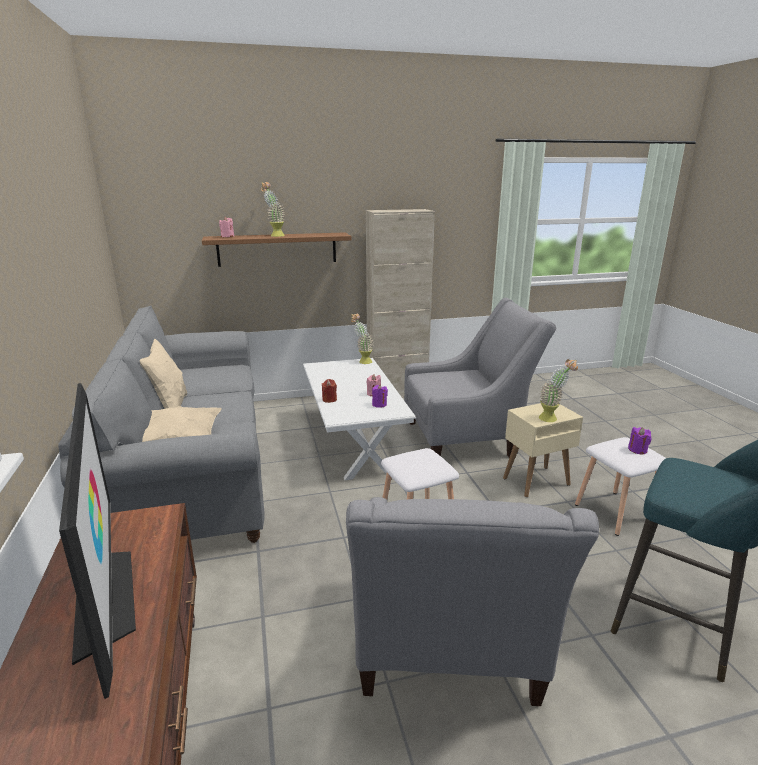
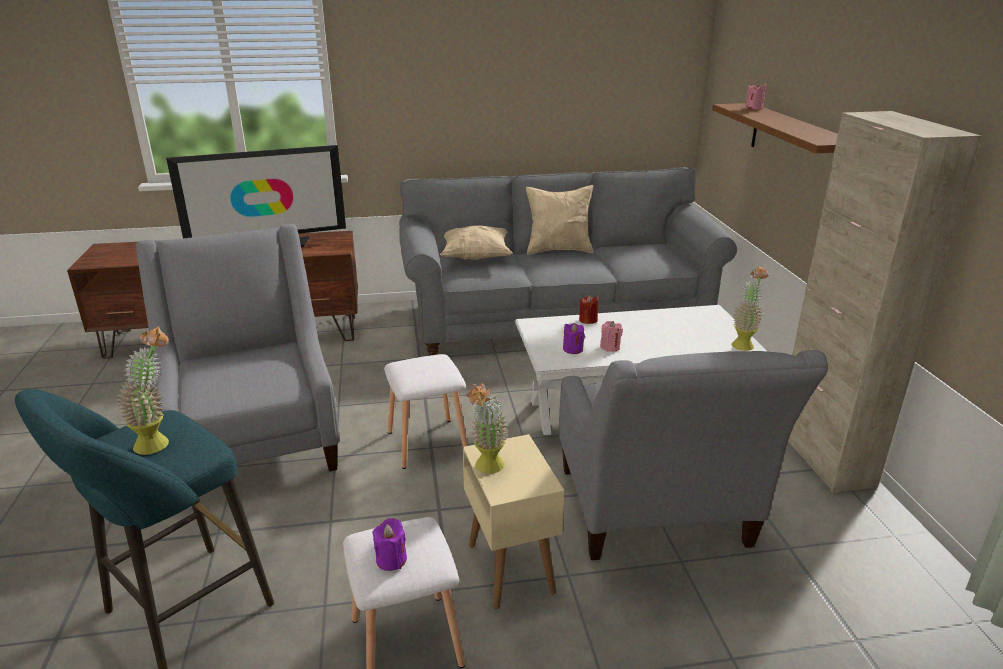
camera: 95 degrees right, 5 degrees up
potted plant [261,182,285,237] -> potted plant moved to [117,326,169,455]
grey armchair [346,497,599,706] -> grey armchair turned 60 degrees clockwise [136,224,339,472]

